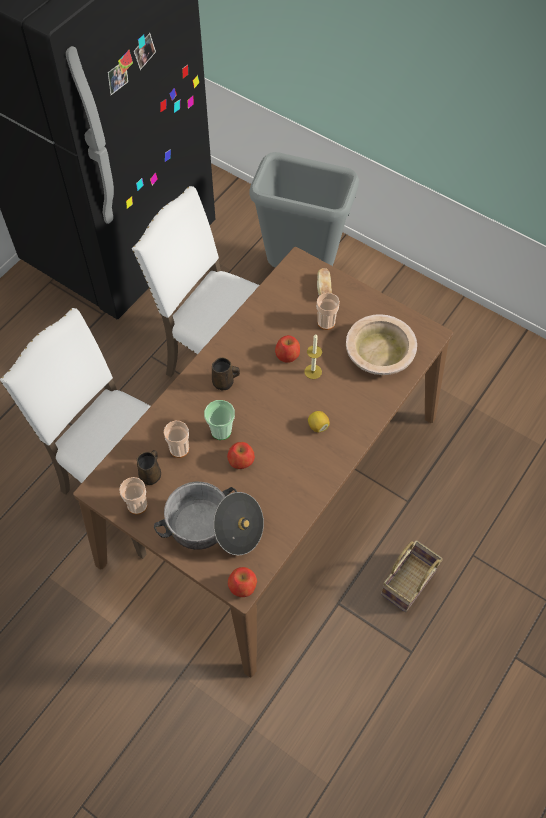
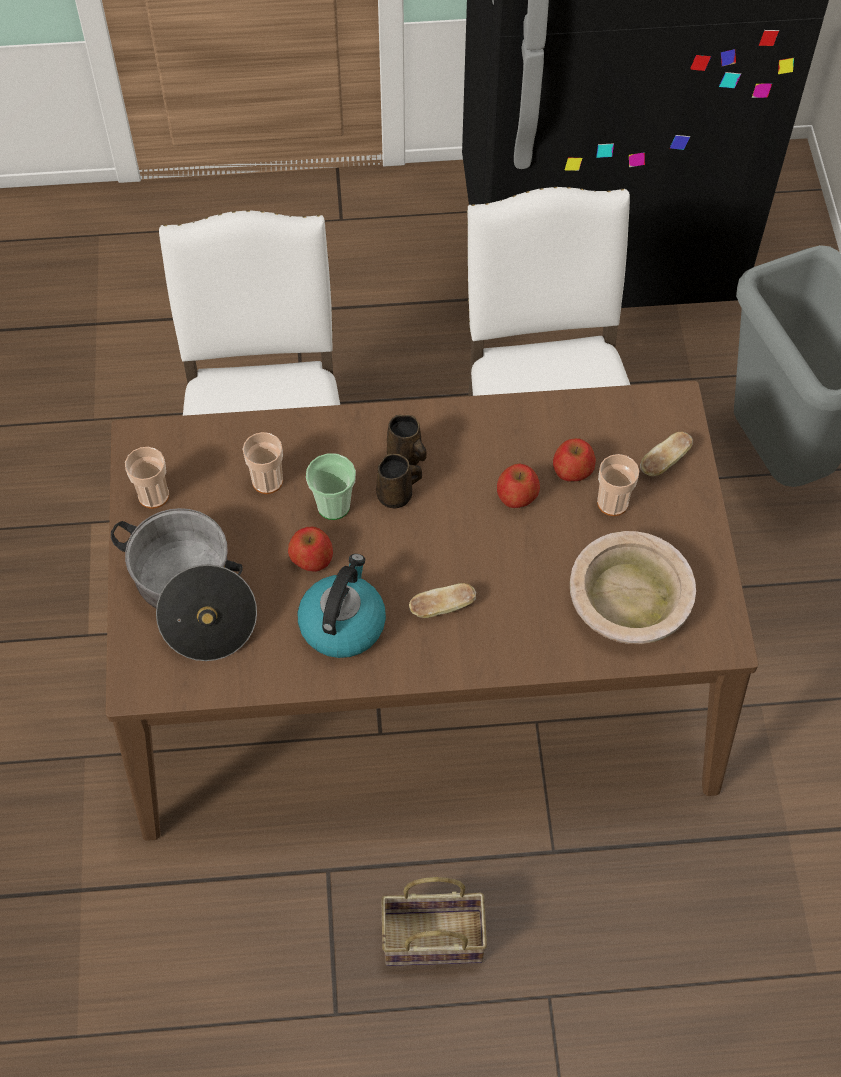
camera: 50 degrees right, 0 degrees up
brown mug [137,450,161,485] -> brown mug moved to [376,454,422,508]
apple [228,567,257,597] -> apple moved to [553,438,596,482]
candle [304,334,322,379] -> none
lemon [308,411,330,432] -> bread [409,583,476,618]
none -> kettle [298,554,386,658]

